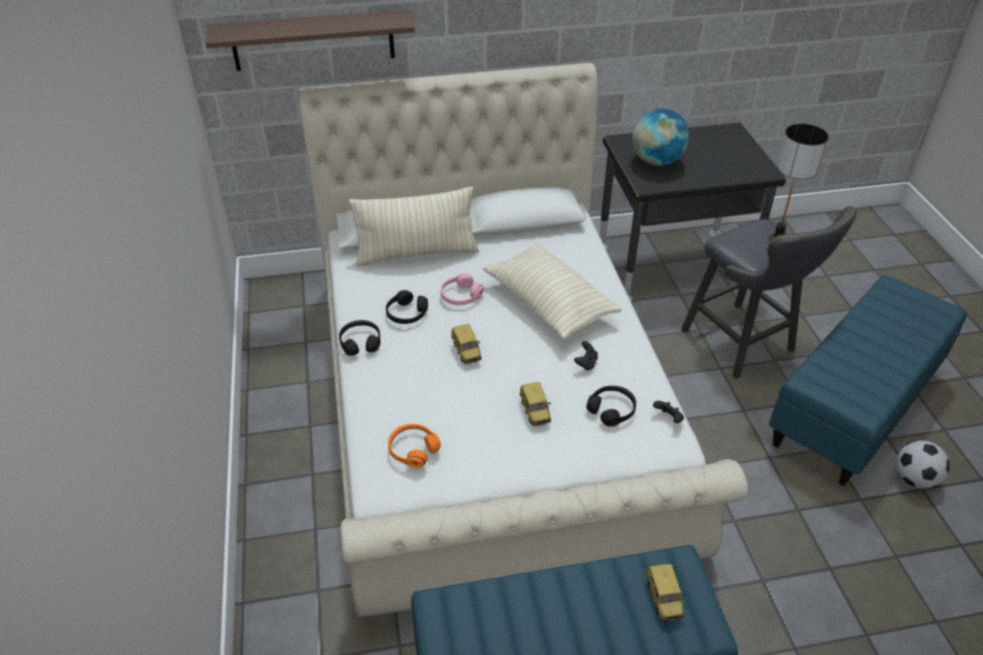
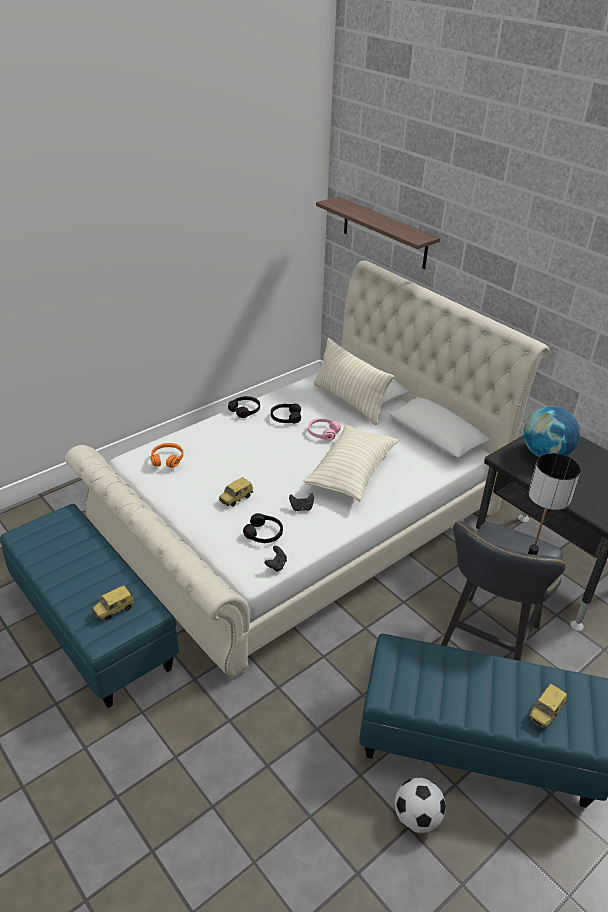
camera: 60 degrees right, 5 degrees down
toy car [451,324,482,364] -> toy car moved to [528,684,567,729]

